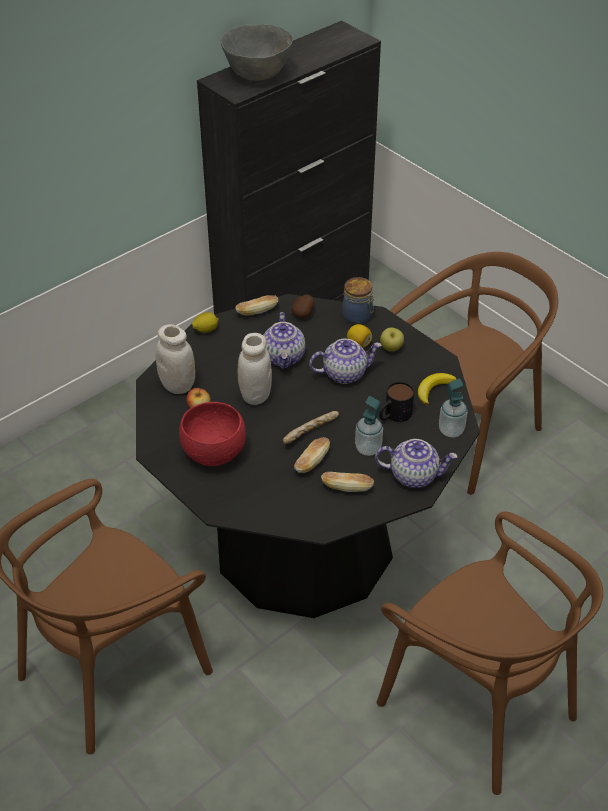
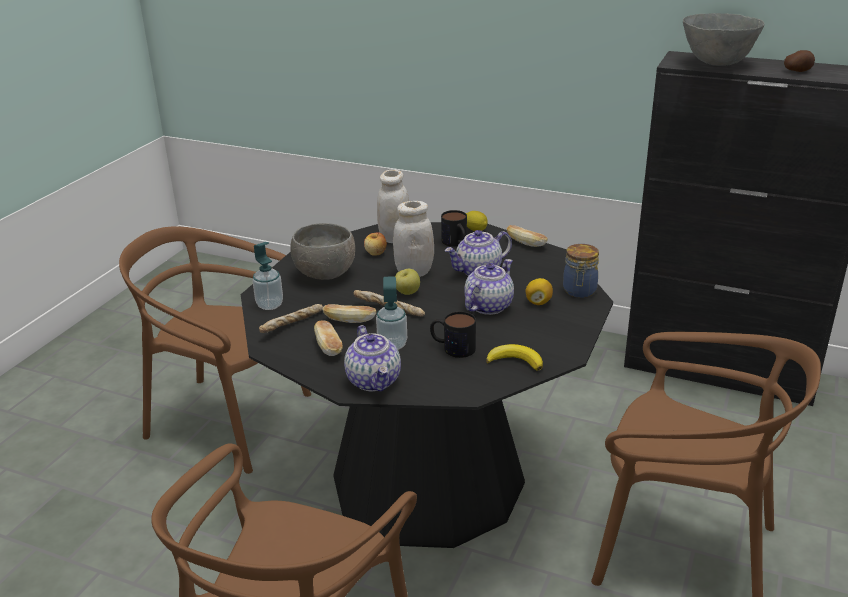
camera: 65 degrees right, 15 degrees down
red bowl [179,402,246,466] -> grey bowl [290,223,355,280]
potato [291,294,314,318] -> potato moved to [784,50,815,72]
teapot [309,339,382,384] -> teapot turned 105 degrees counterclockwise [464,259,514,315]
apple [380,327,404,351] -> apple moved to [395,269,420,295]
soap dispenser [439,379,468,437] -> soap dispenser moved to [252,242,283,310]
none -> bread [259,304,323,333]
none -> mug [441,210,467,247]

